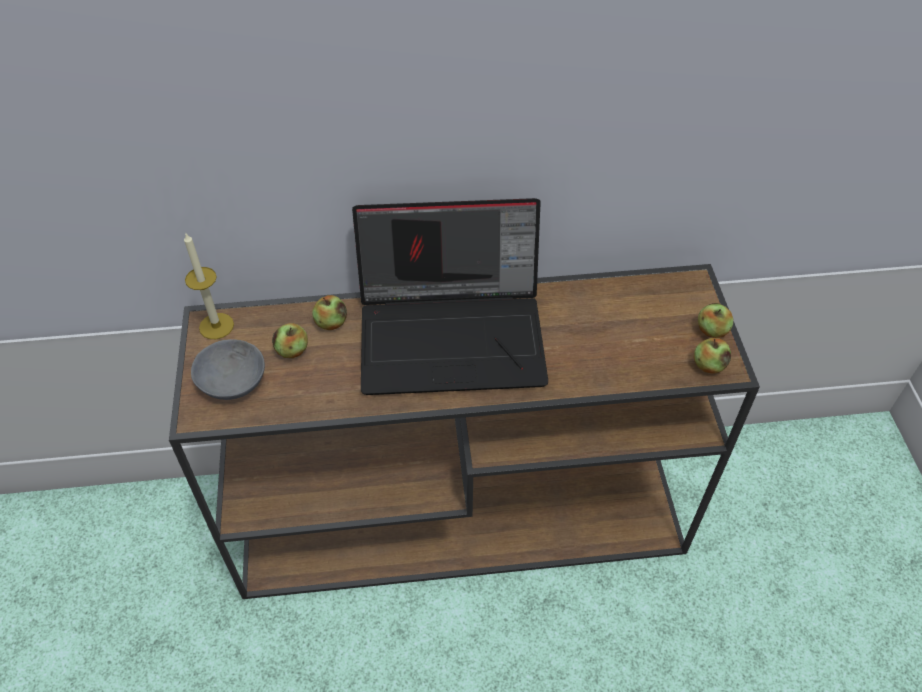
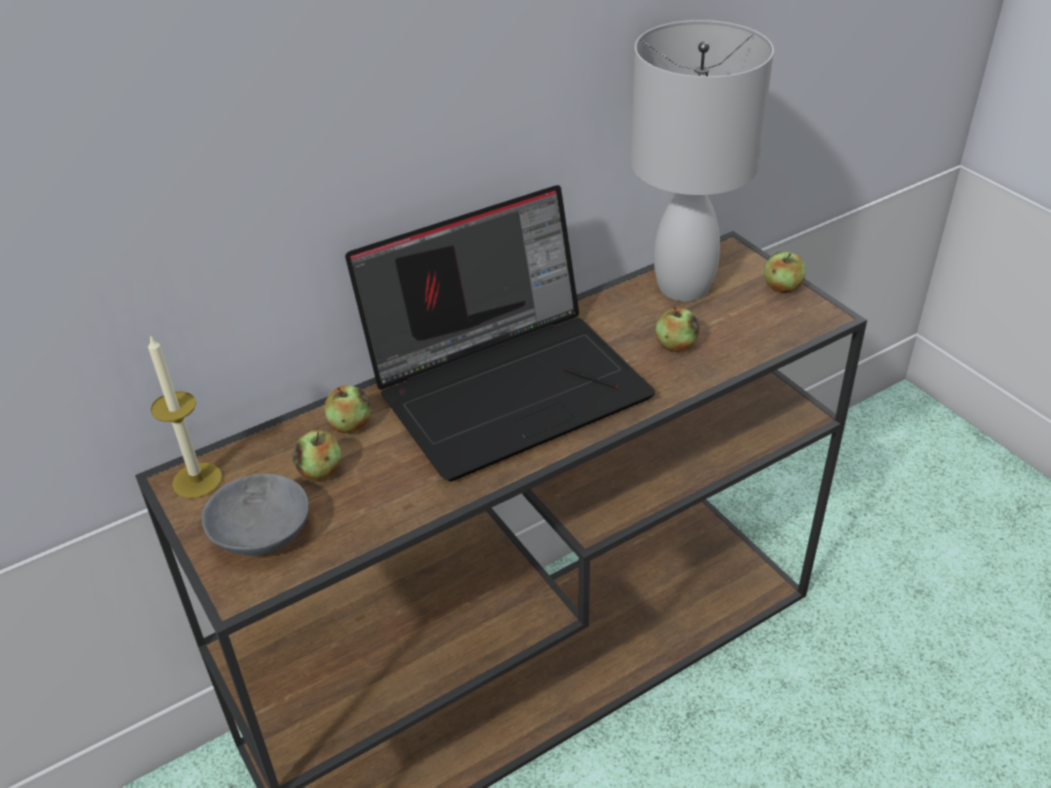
camera: 25 degrees left, 10 degrees down
apple [694,338,731,374] -> apple moved to [656,307,699,352]
none -> white table lamp [630,20,774,302]

